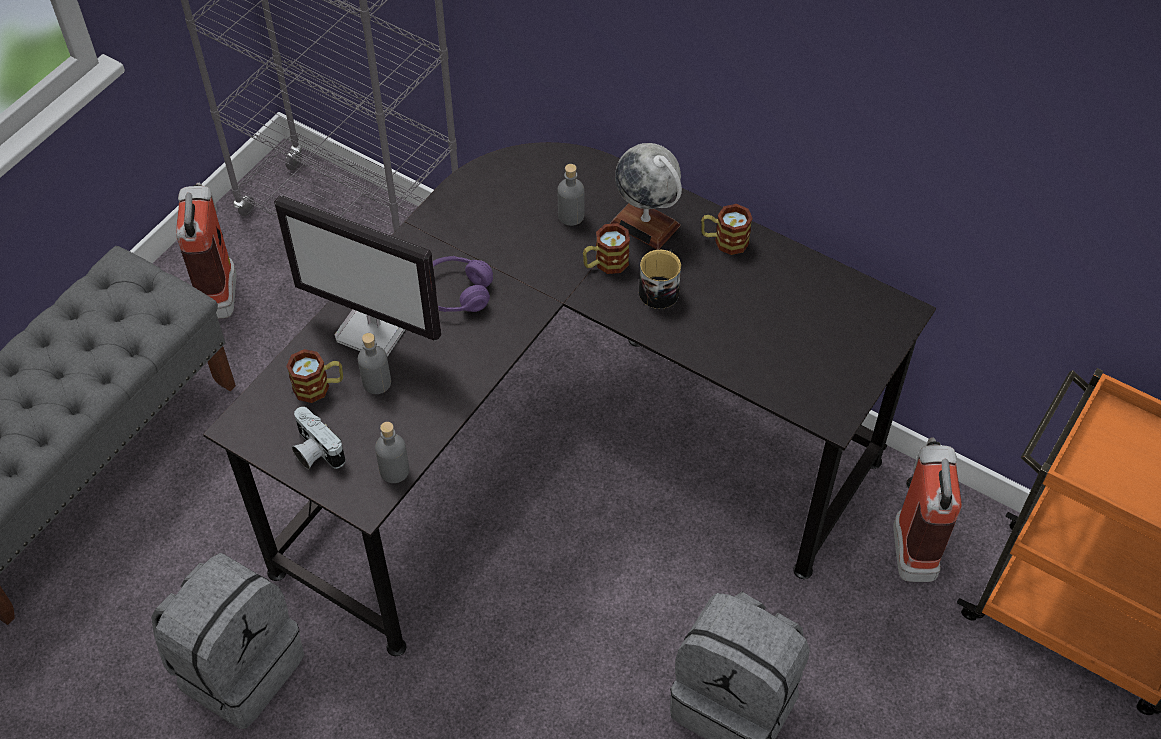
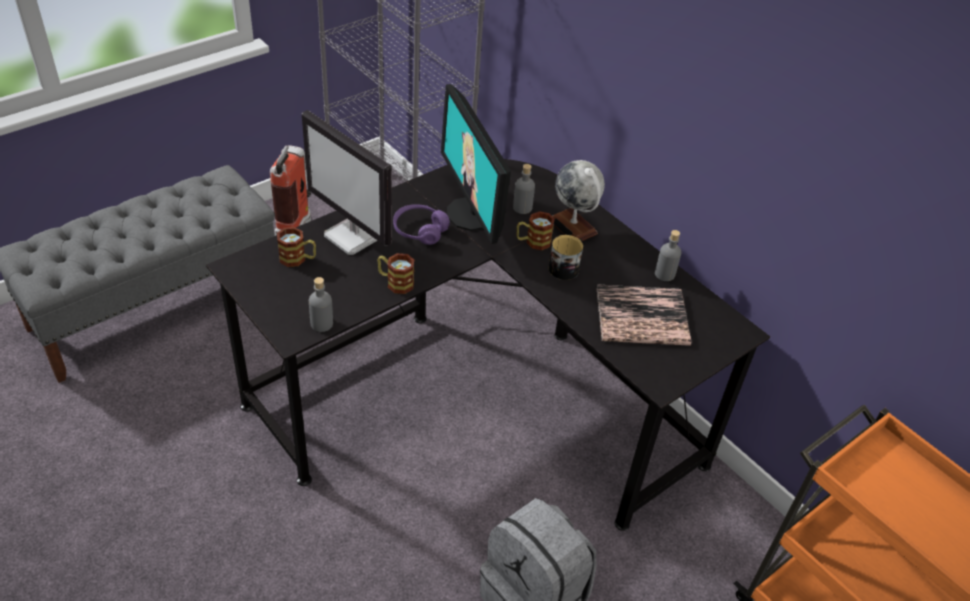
camera: 15 degrees right, 10 degrees down
grey backpack [151,553,304,729] -> none
camera [292,407,345,469] -> none
grey bottle [358,333,391,394] -> grey bottle moved to [655,230,681,281]
mug [701,204,753,255] -> mug moved to [377,253,414,294]
fire extinguisher [893,437,962,582] -> none
none -> monitor [441,84,511,244]
none -> book [597,284,691,346]

